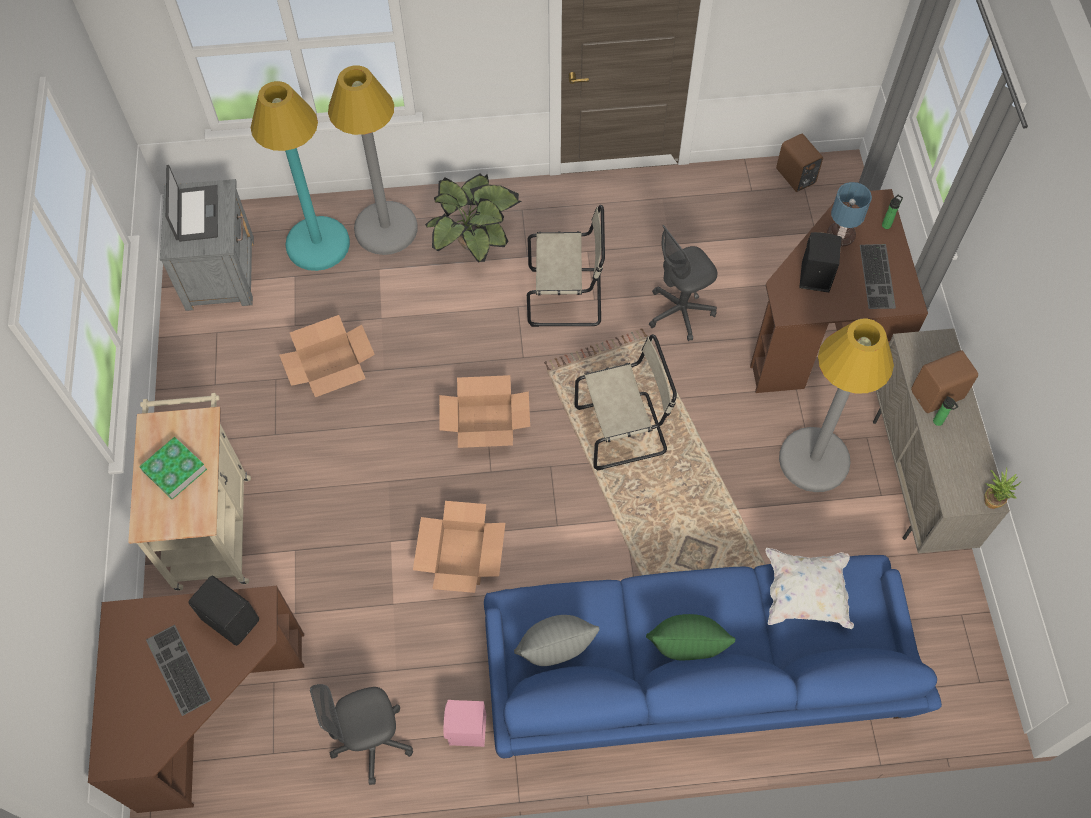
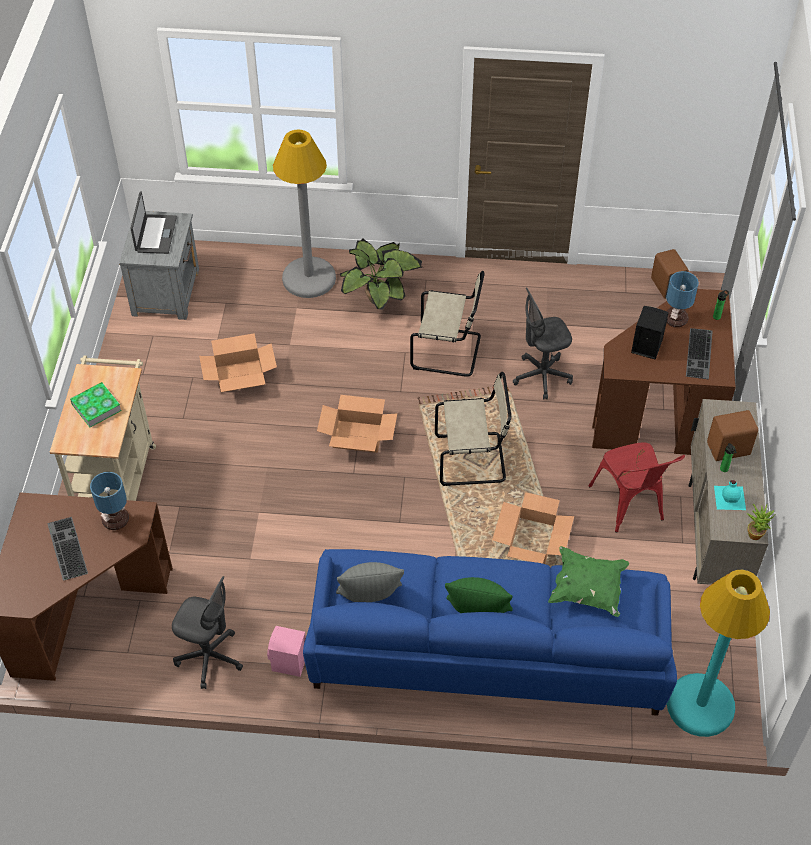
camera: 10 degrees right, 10 degrees down
black speaker [188,576,259,646] -> table lamp [90,472,129,530]
turquoise floor lamp [251,81,350,271] -> turquoise floor lamp moved to [667,570,770,737]
grey office chair [310,684,413,785] -> grey office chair turned 150 degrees counterclockwise [172,576,243,689]
cardboard box [413,501,505,593] -> cardboard box moved to [492,492,574,564]
white pillow [765,548,854,629] -> green pillow [548,546,629,617]
grey floor lamp [779,319,894,492] -> red chair [588,442,685,533]
none -> turquoise bottle [714,480,746,510]

